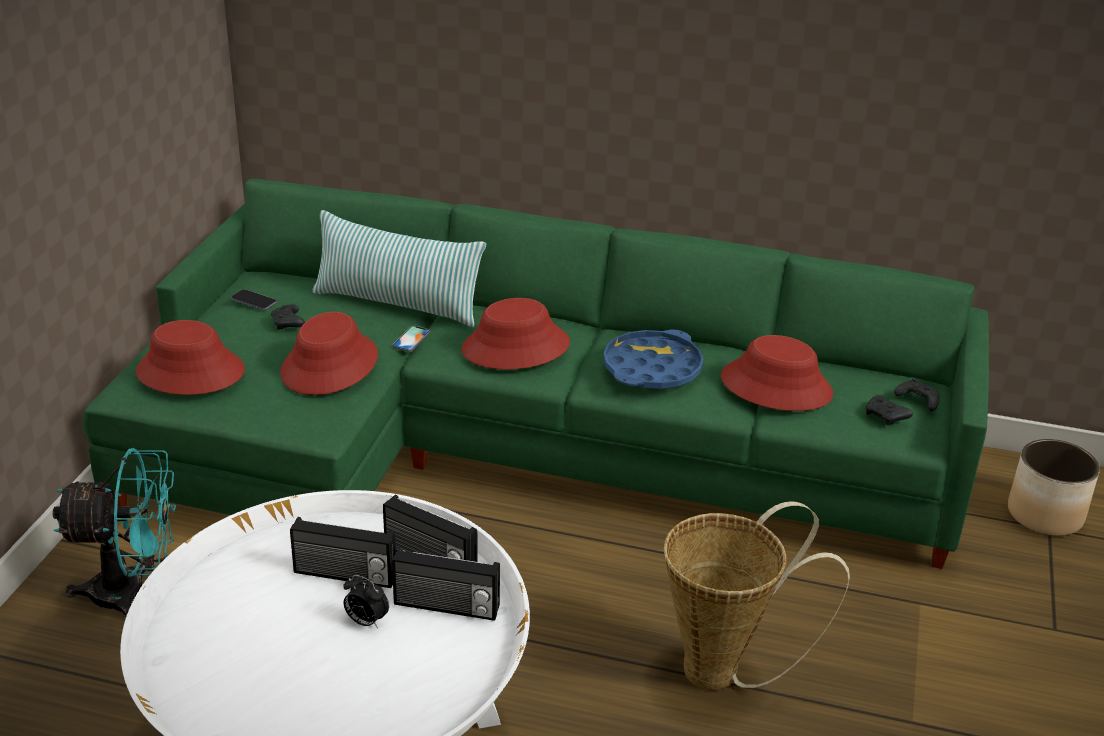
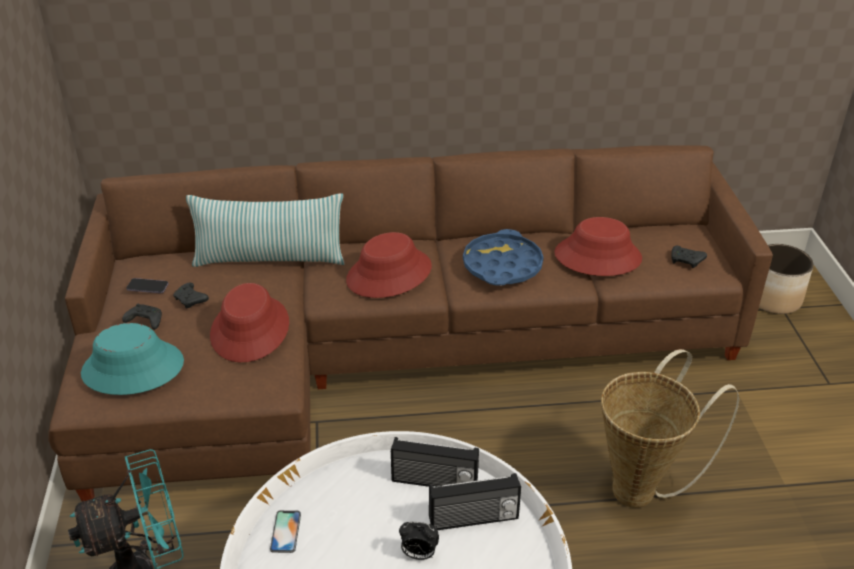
camera: 20 degrees left, 5 degrees up
green sofa [82,179,989,569] -> brown sofa [48,145,773,501]
red hat [136,320,245,395] -> turquoise hat [81,323,184,395]
radio [290,517,396,588] -> none
phone [392,325,431,352] -> phone moved to [270,510,301,553]
black game controller [894,378,940,412] -> black game controller moved to [122,304,162,330]

